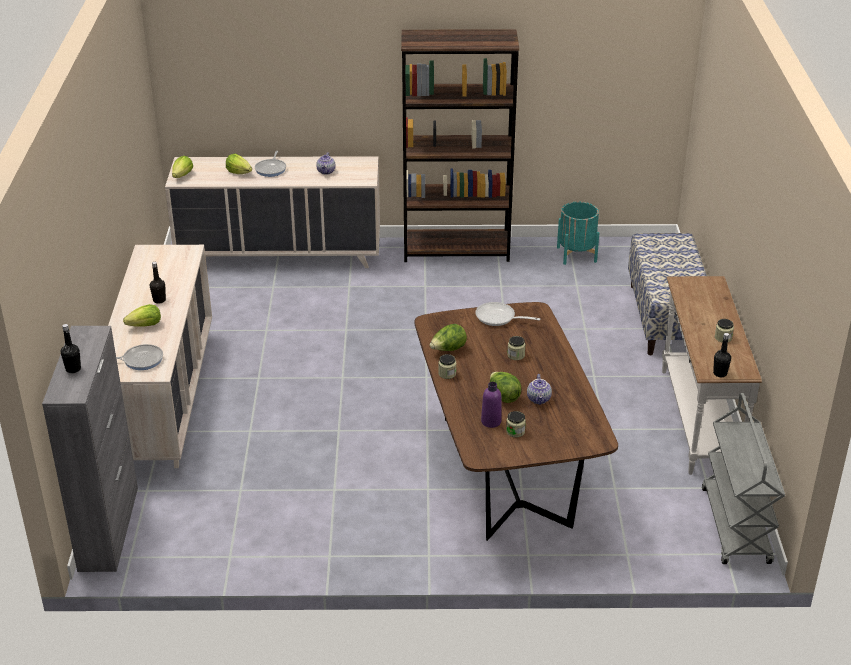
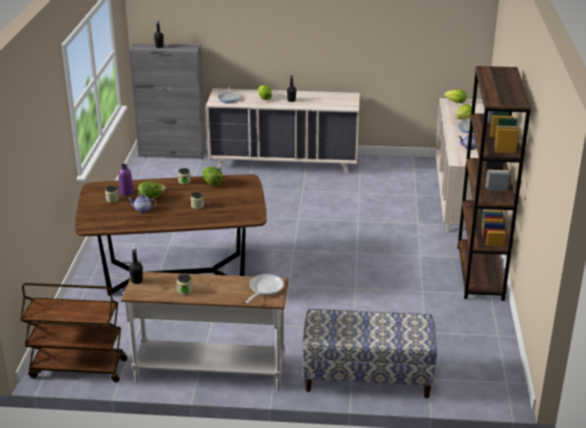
camera: 95 degrees right, 5 degrees down
frying pan [475,302,540,326] -> frying pan moved to [246,274,284,303]
turquoise planter [557,201,599,265] -> none
grey cart [702,393,785,564] -> brown cart [20,283,128,383]

